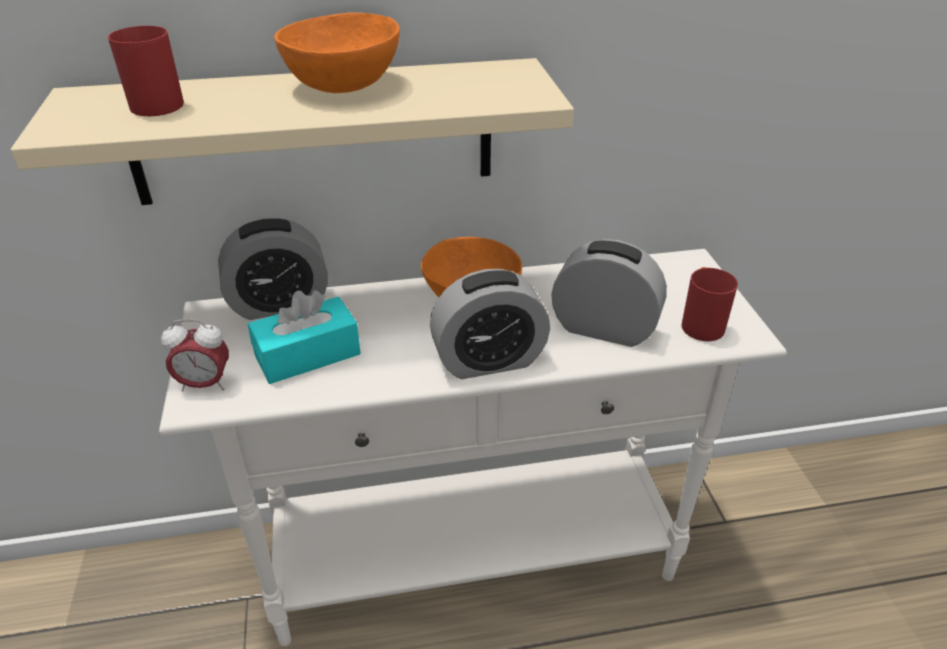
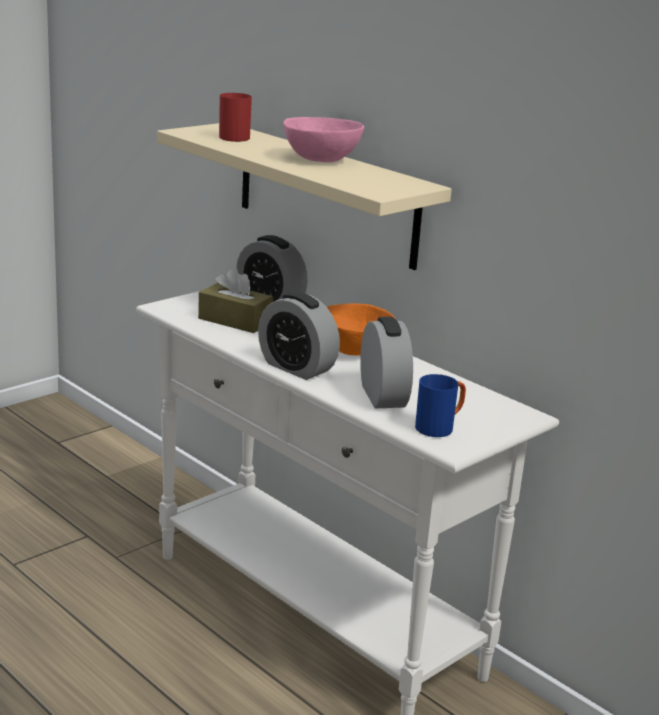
camera: 55 degrees right, 15 degrees down
alarm clock [161,319,229,391] -> none
turquoise tissue box [248,290,361,384] -> brown tissue box [198,268,273,333]
orange bowl [274,13,400,93] -> pink bowl [283,117,364,162]
red mug [682,267,738,341] -> blue mug [415,374,466,437]

